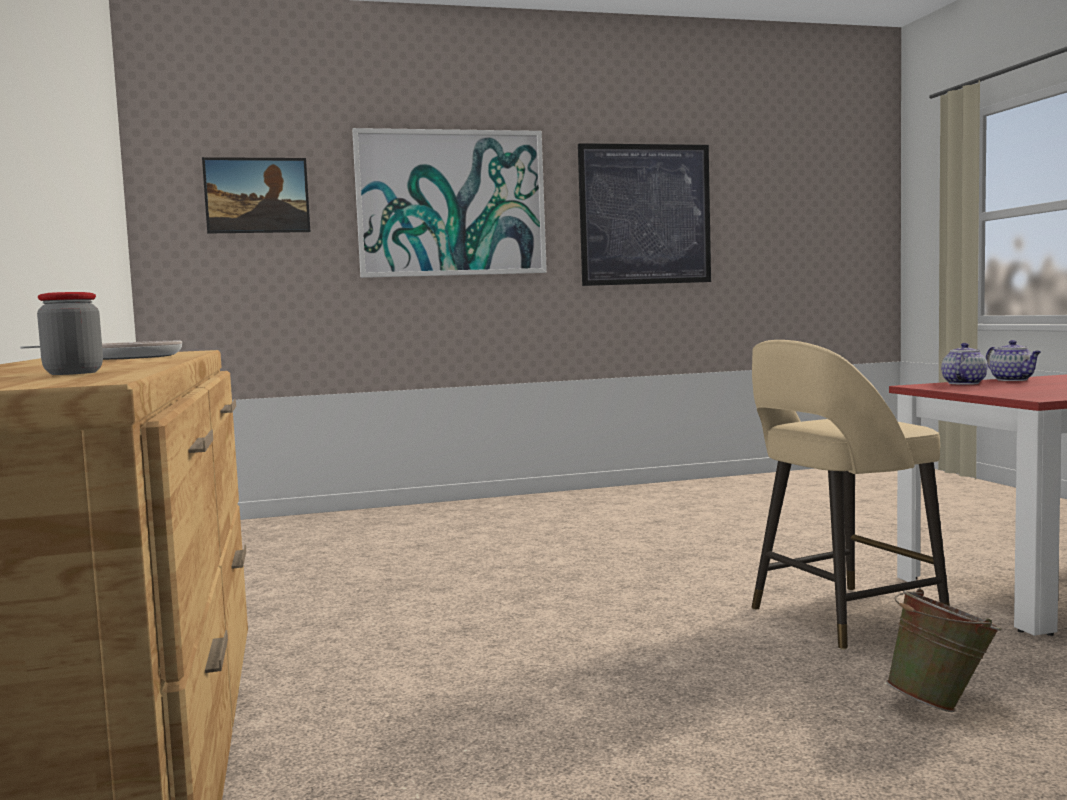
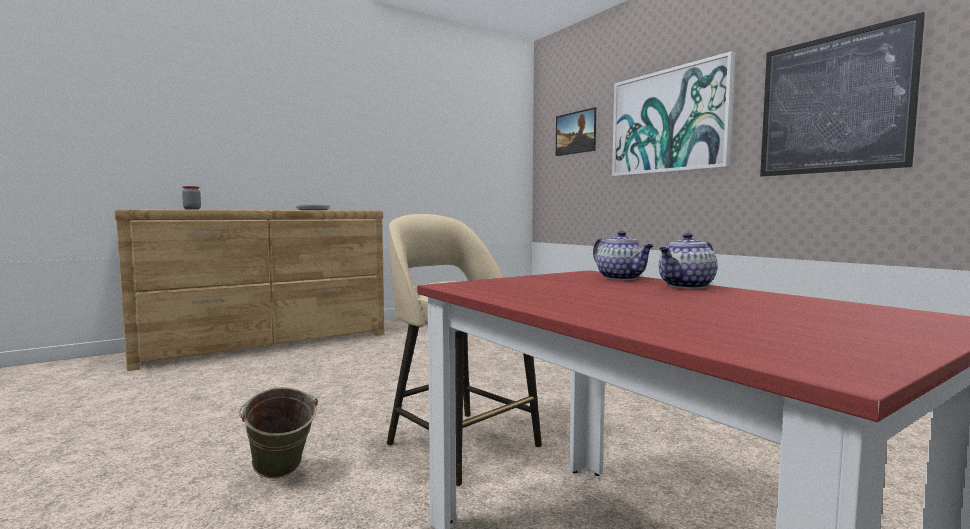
camera: 70 degrees right, 0 degrees up
teapot [941,343,988,385] -> teapot turned 45 degrees clockwise [593,231,654,280]

